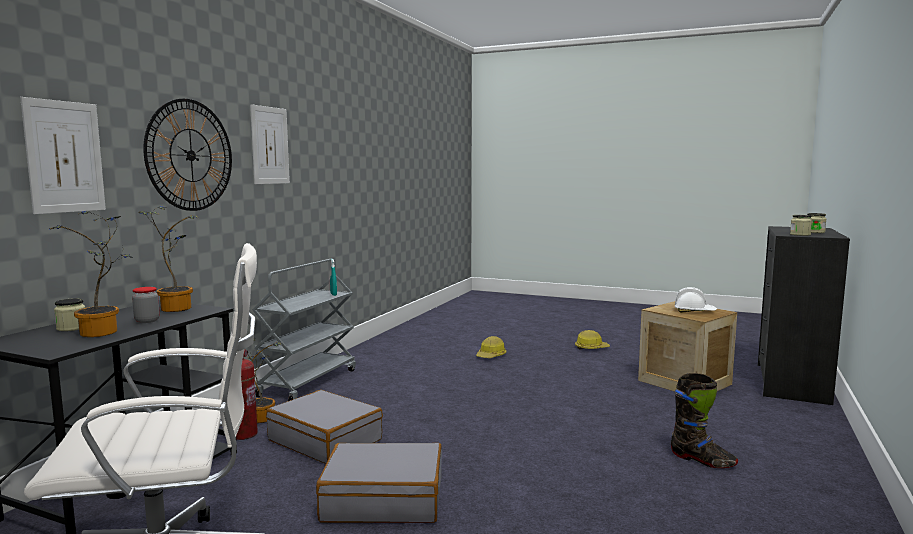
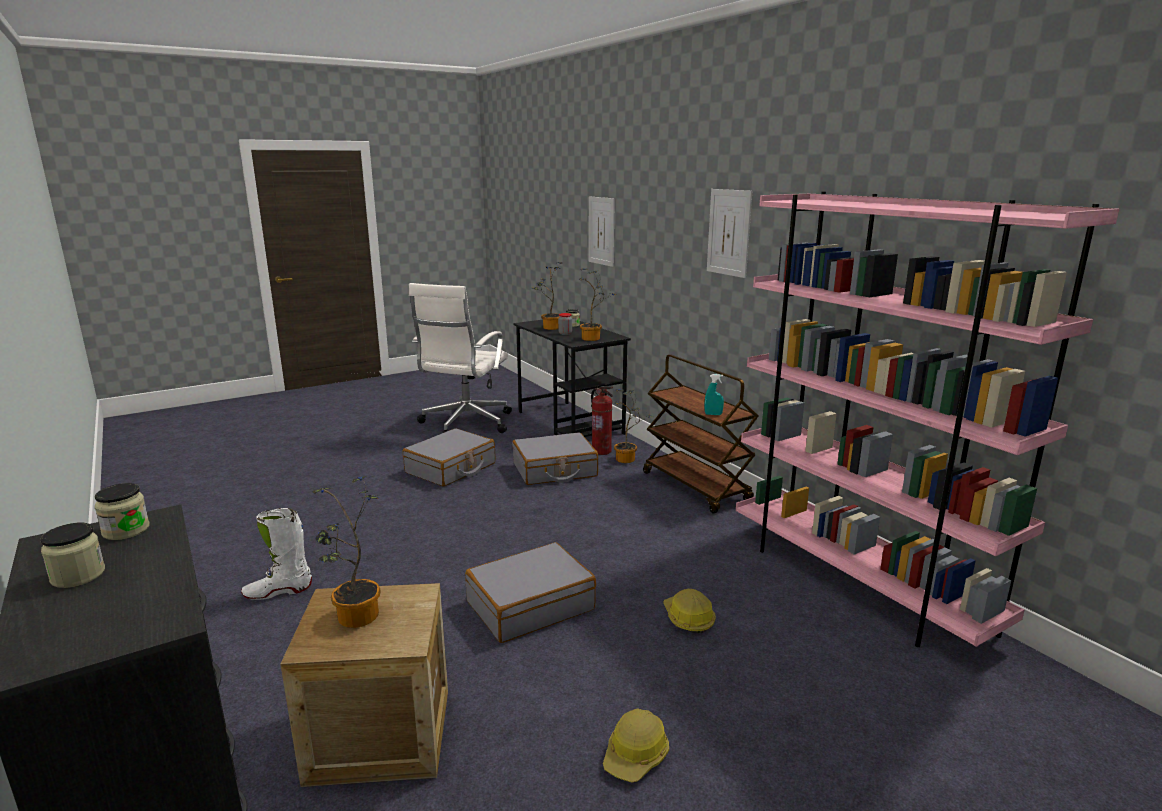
camera: 125 degrees right, 10 degrees up
wall clock [143,98,232,211] -> none
grey cart [252,259,356,401] -> brown cart [643,354,759,514]
black boot [671,373,738,468] -> white boot [241,508,312,600]
white hard hat [675,287,717,312] -> potted plant [312,476,381,628]
none -> grey suitcase [465,542,596,643]
none -> pink bookcase [736,192,1119,647]

